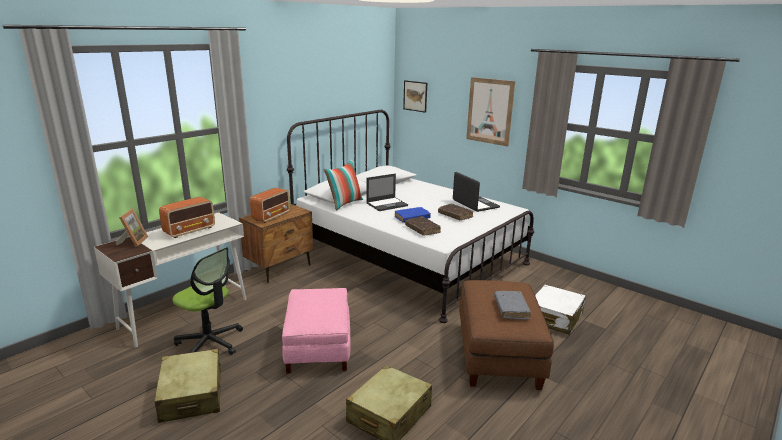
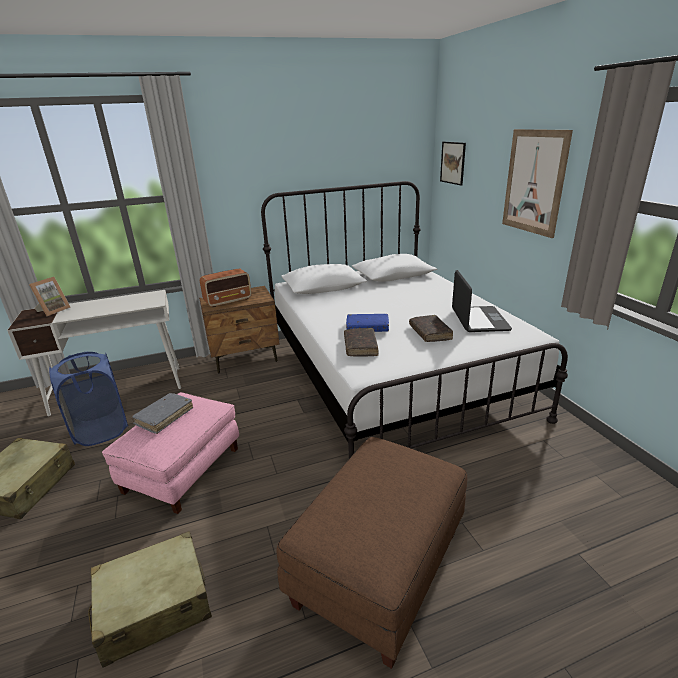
camera: 30 degrees right, 5 degrees up
radio [159,197,215,238] -> none
office chair [172,247,243,355] -> blue laundry basket [49,352,129,446]
pillow [324,160,363,211] -> none
laptop [366,174,408,211] -> none
grey book [494,291,531,319] -> grey book moved to [131,393,193,434]
white suitcase [535,284,586,334] -> none

